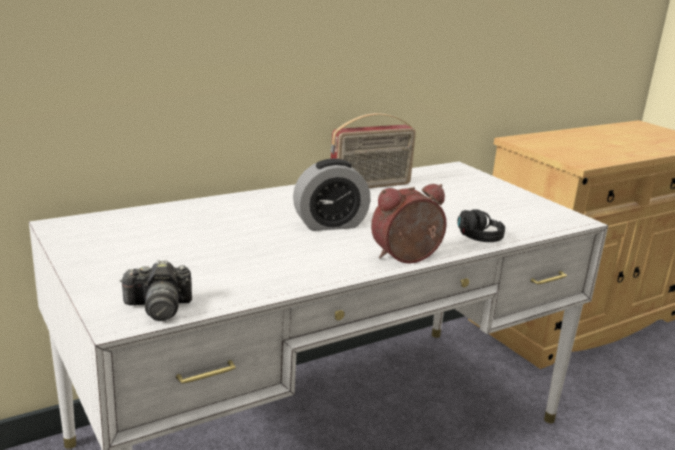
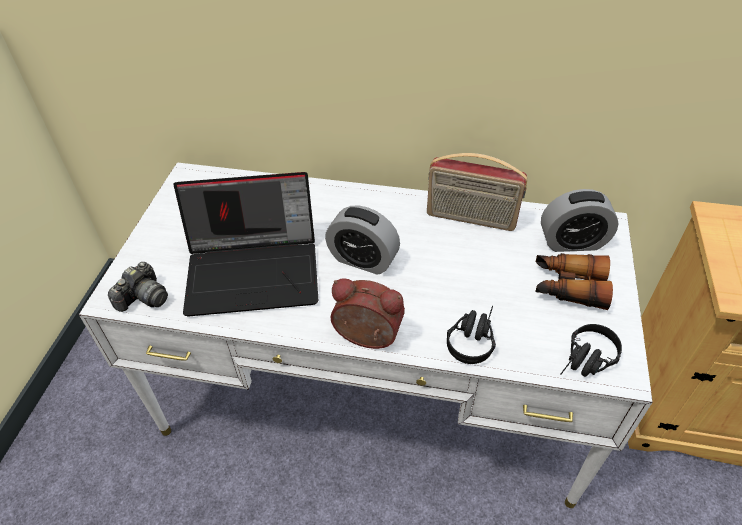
camera: 45 degrees right, 25 degrees up
camera [120,260,192,321] -> camera turned 90 degrees counterclockwise [108,262,168,312]
none -> laptop [173,172,318,317]
none -> binoculars [535,253,613,310]
none -> alarm clock [541,189,618,252]
none -> black headphones [560,324,622,377]

